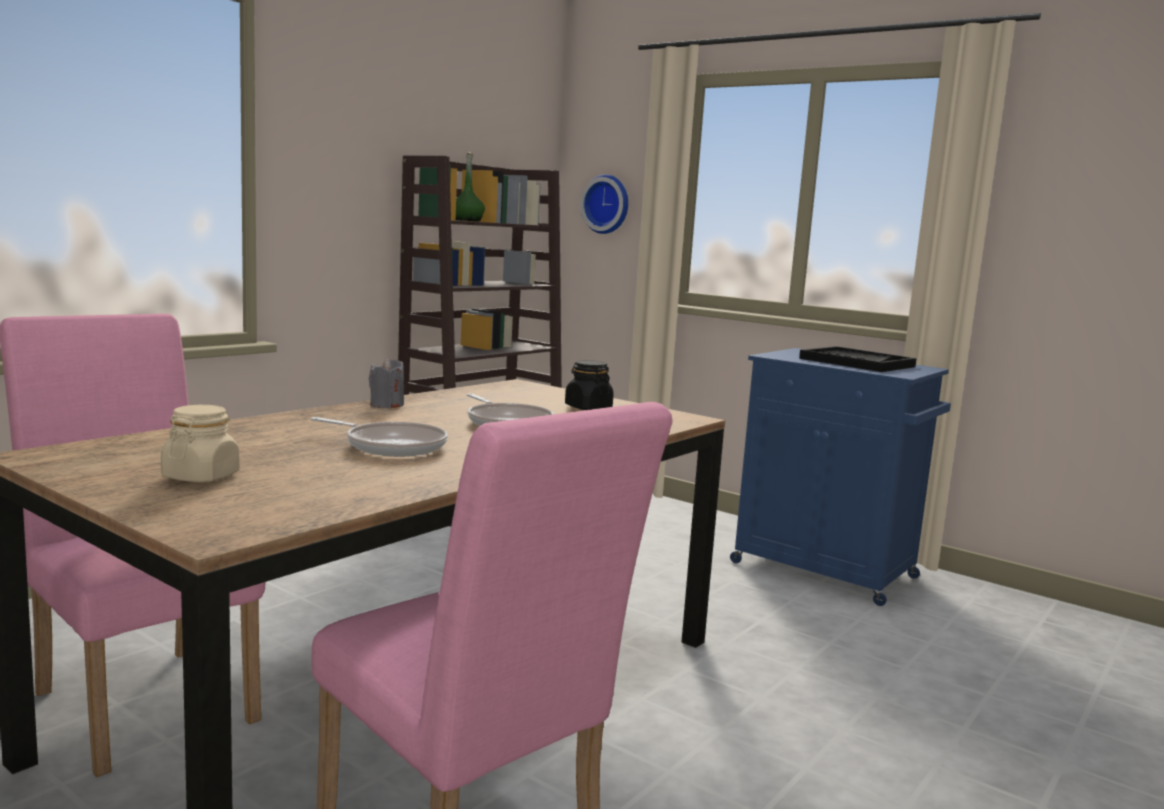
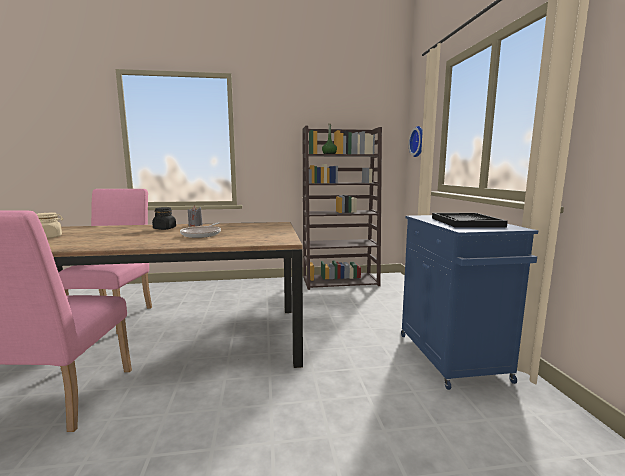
camera: 45 degrees right, 0 degrees up
frying pan [311,417,448,457] -> none
black jar [565,360,614,410] -> black jar moved to [152,207,176,230]

